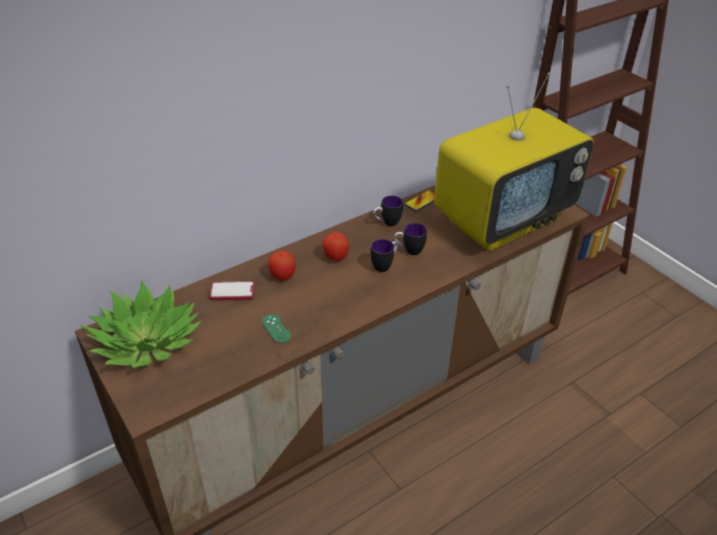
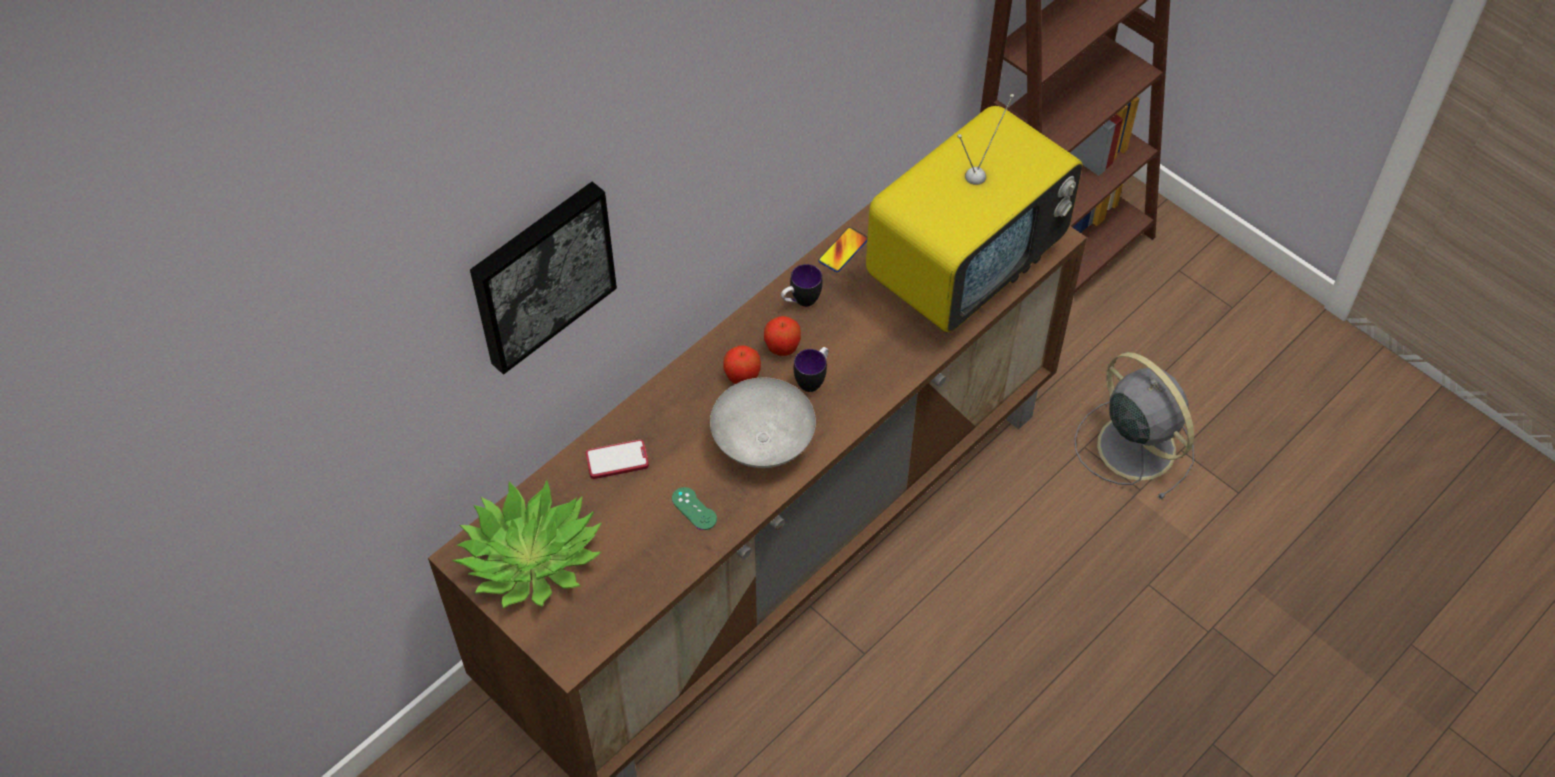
camera: 10 degrees left, 15 degrees up
apple [268,251,296,281] -> apple moved to [764,316,801,356]
mug [394,223,427,255] -> none
none -> picture [470,182,617,375]
none -> grey bowl [710,377,816,468]
none -> grey fan [1074,352,1194,500]

